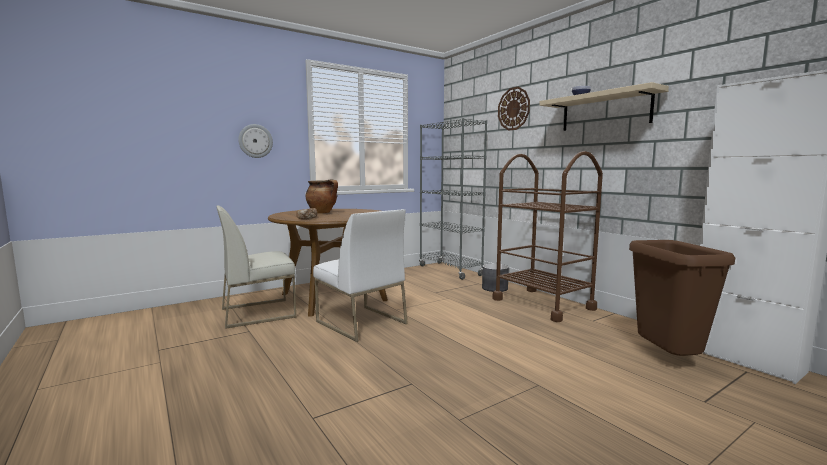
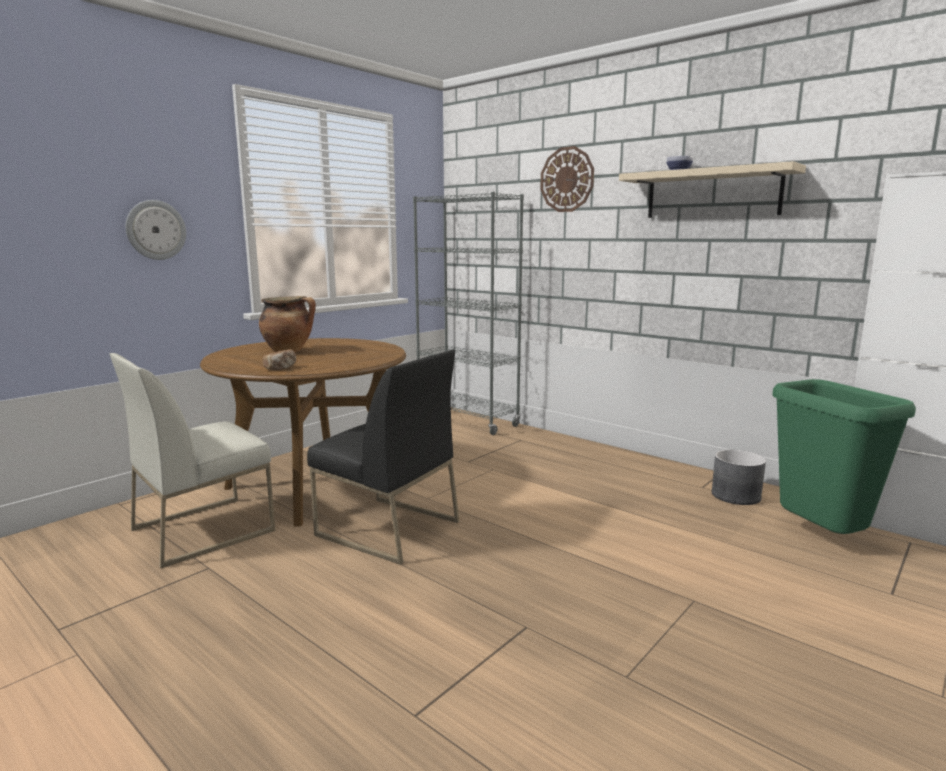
camera: 15 degrees left, 5 degrees up
white chair [313,209,408,342] -> black chair [307,350,459,565]
grey planter [482,263,509,292] -> grey planter moved to [711,450,766,505]
brown cart [492,151,603,322] -> none
brown trash can [629,240,735,356] -> green trash can [772,379,916,534]

